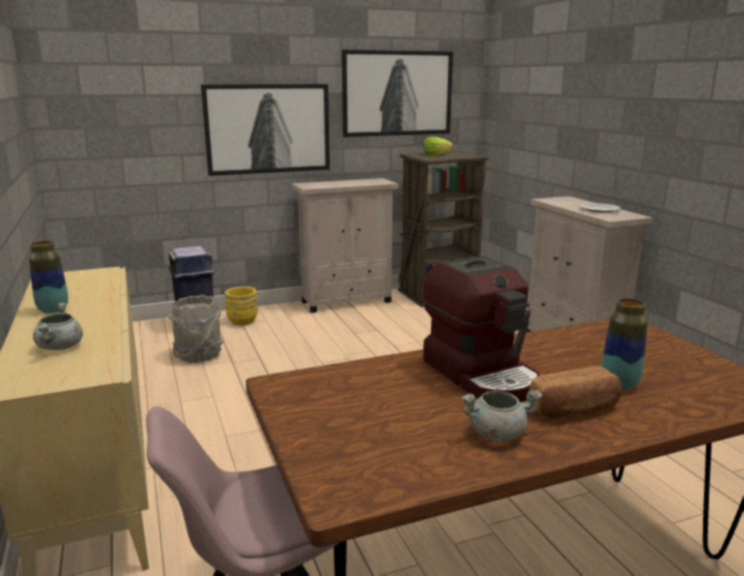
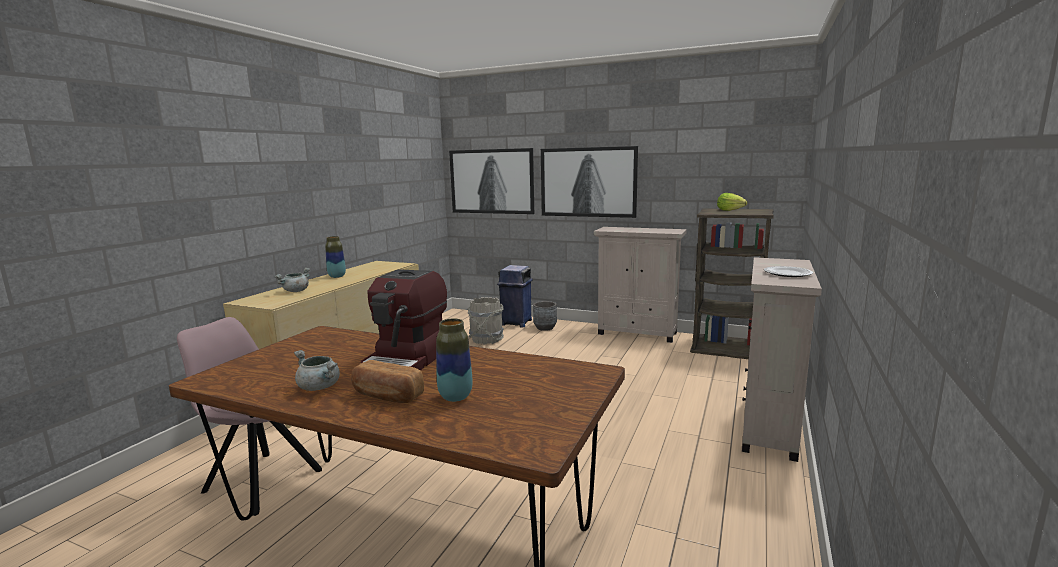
camera: 45 degrees right, 5 degrees down
yellow planter [225,287,258,325] -> grey planter [533,301,557,331]
picture [342,50,453,137] -> picture moved to [449,148,534,214]

